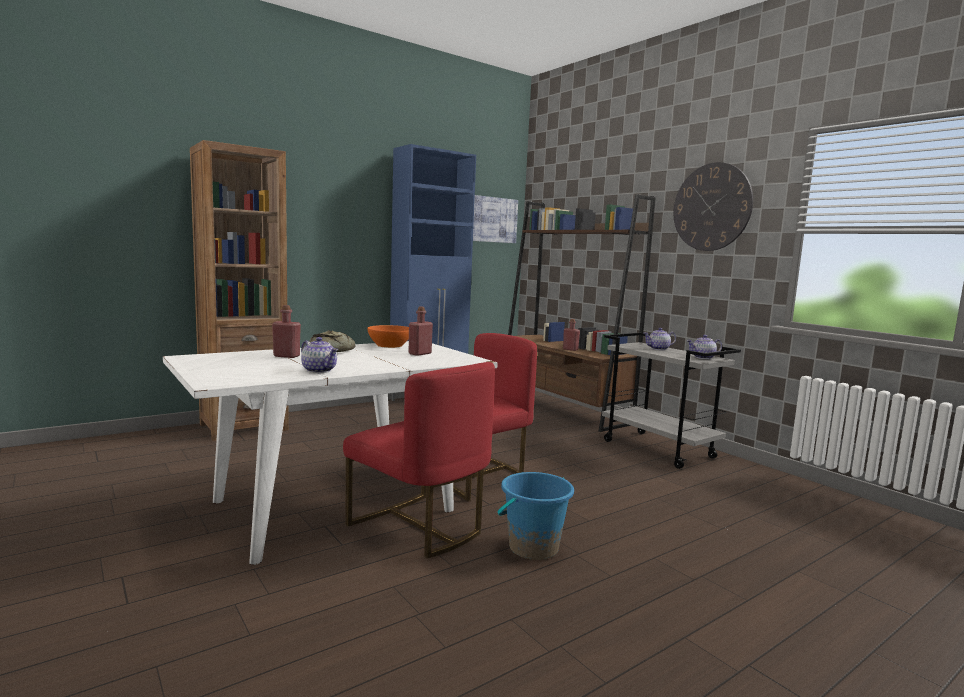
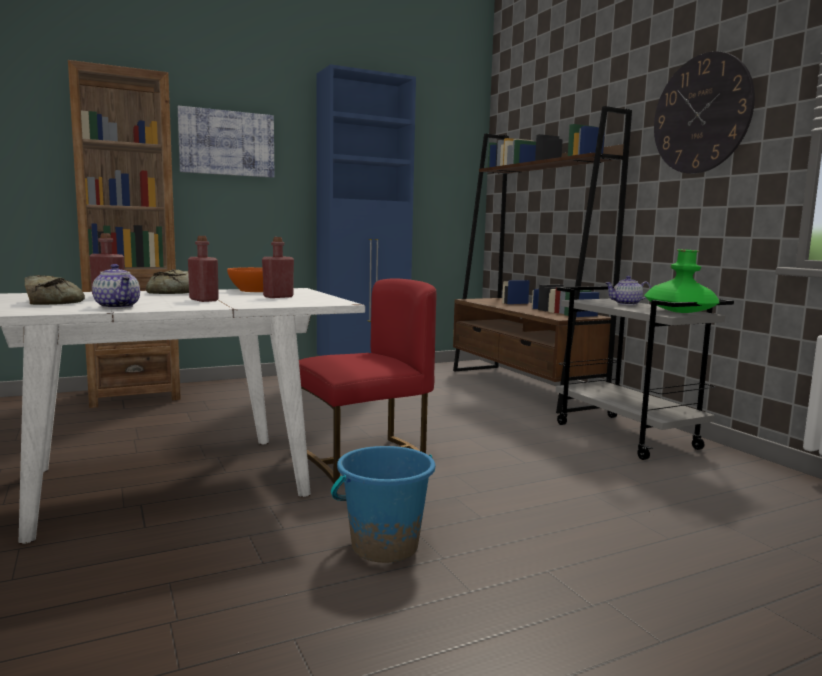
camera: 10 degrees right, 0 degrees up
red chair [343,362,495,559] -> none
picture [473,195,518,243] -> picture moved to [178,106,274,178]
red bottle [563,319,580,351] -> red bottle moved to [188,236,219,302]
teapot [687,335,722,359] -> green vase [644,249,720,313]
none -> bread [25,275,85,305]

